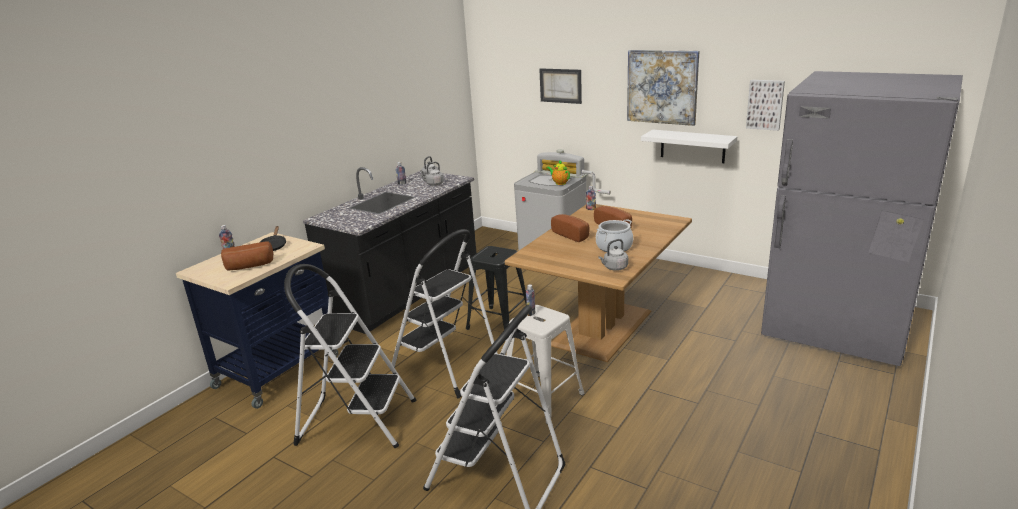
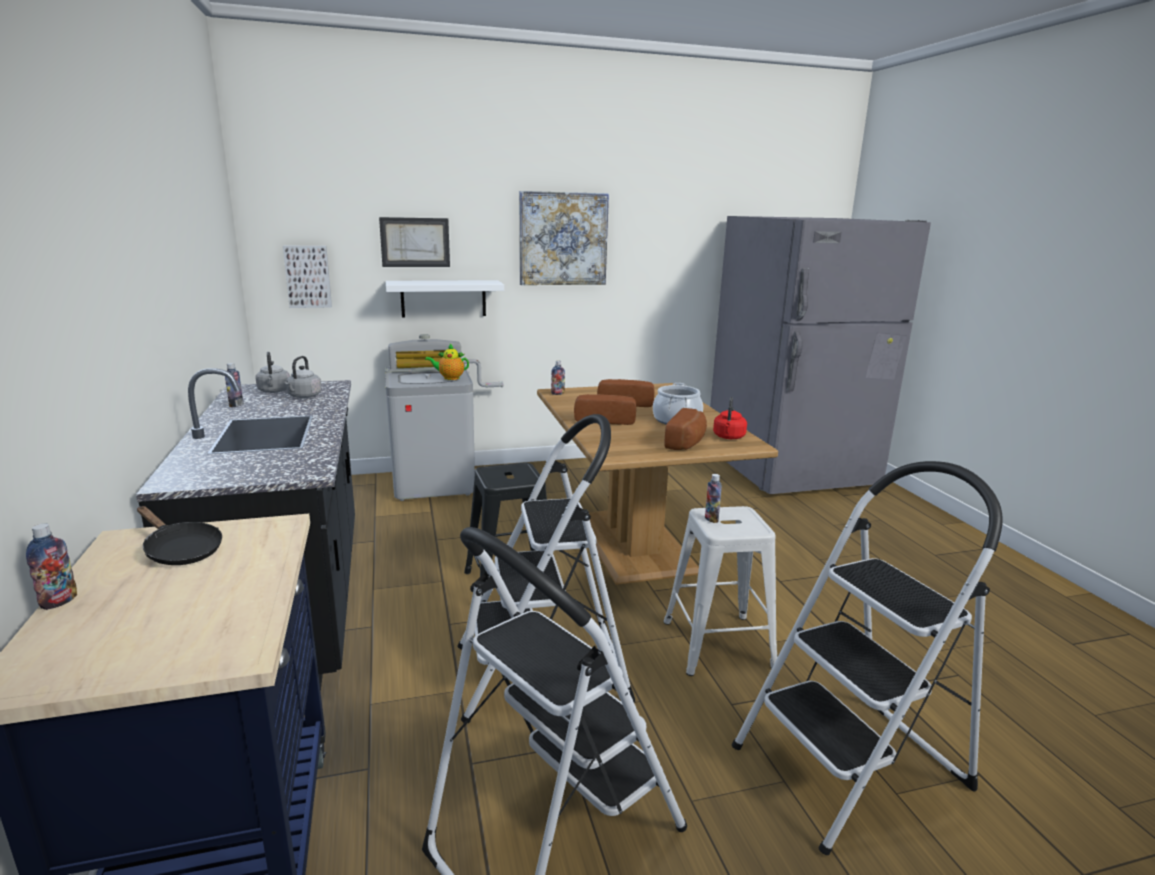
camera: 50 degrees left, 5 degrees down
bread [221,242,273,271] -> bread moved to [664,408,707,450]
grey kettle [598,239,628,271] -> red kettle [713,397,747,439]
white shelf [641,129,737,163] -> white shelf moved to [386,280,504,317]
picture [746,80,785,131] -> picture moved to [283,246,332,308]

